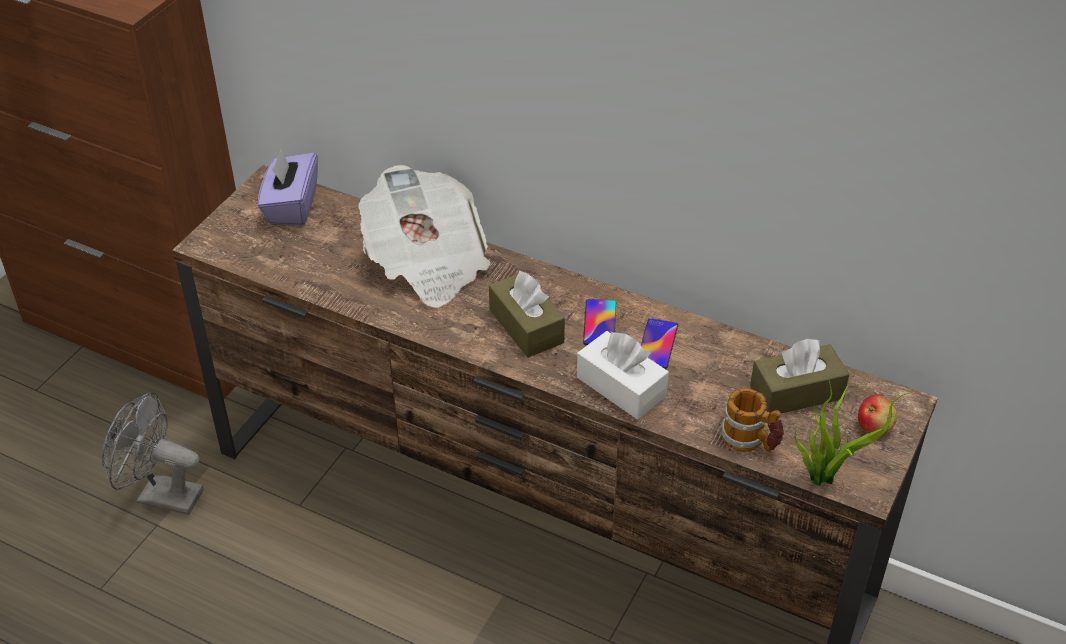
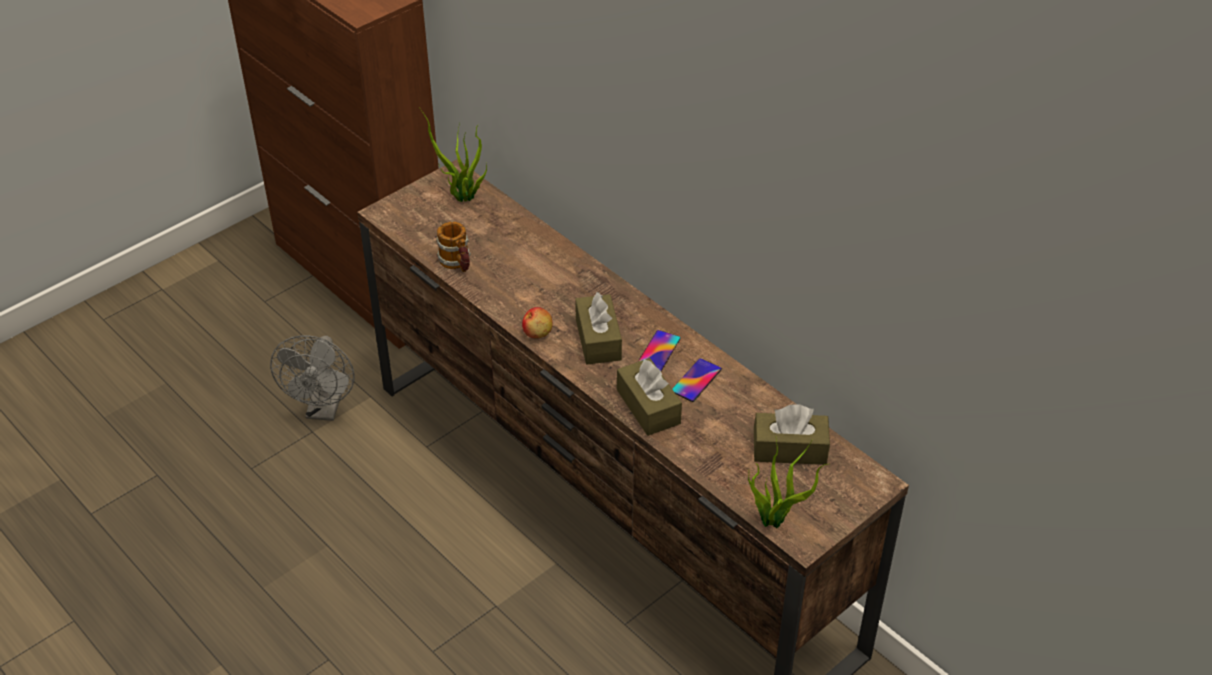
camera: 20 degrees right, 0 degrees up
grey fan [102,392,204,515] -> grey fan turned 120 degrees counterclockwise [270,335,355,421]
purple tissue box [258,149,318,226] -> potted plant [419,107,487,202]
newspaper [358,165,490,308] -> none
white tissue box [577,331,669,420] -> brown tissue box [617,358,682,436]
mug [721,388,784,452] -> mug moved to [436,222,471,272]
apple [858,395,897,434] -> apple moved to [522,307,553,339]

